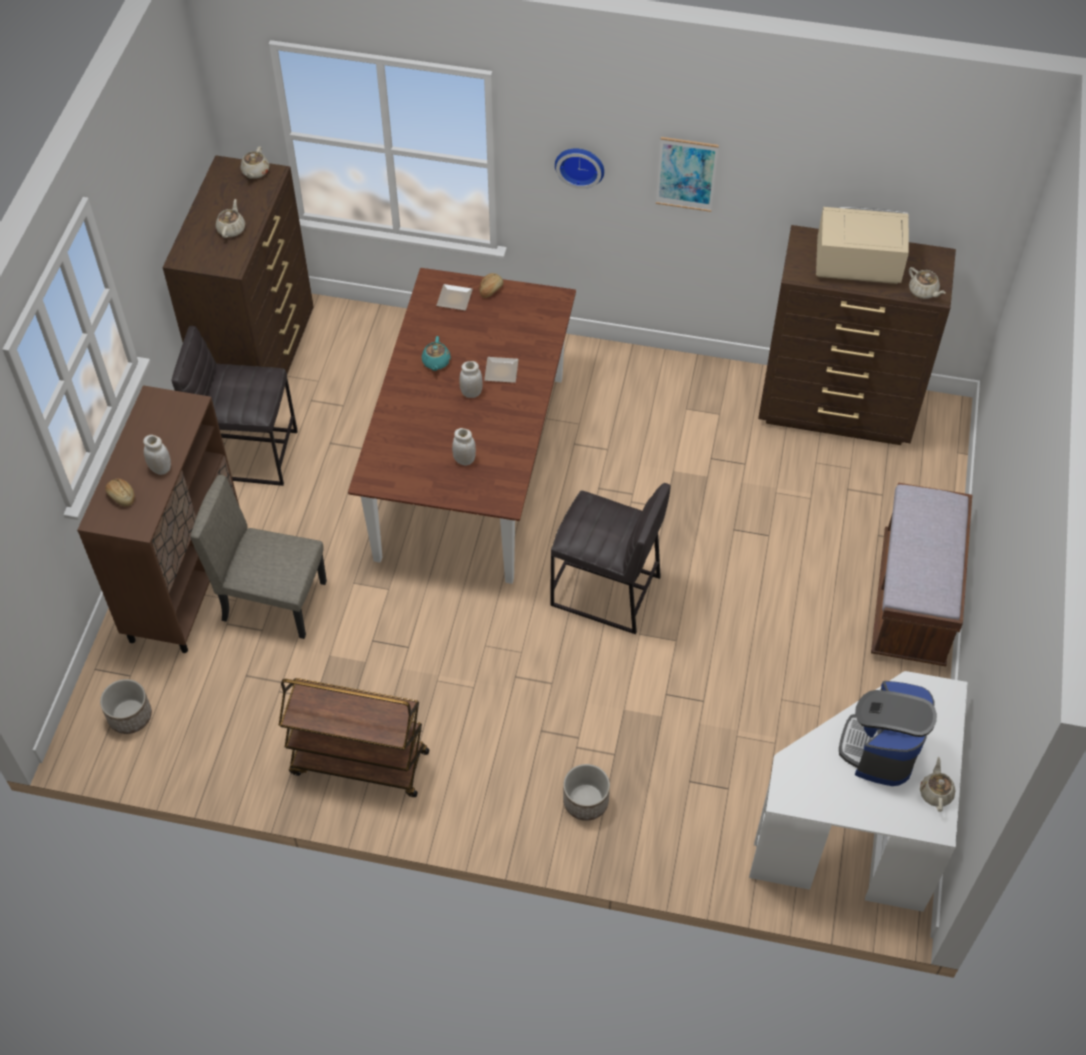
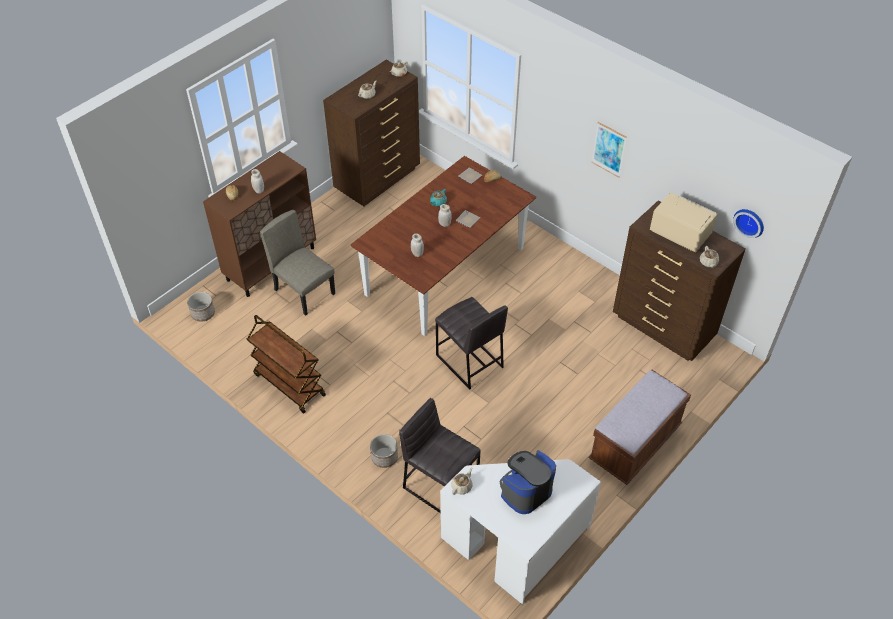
camera: 30 degrees right, 5 degrees down
grey stool [171,326,298,486] -> grey stool moved to [399,398,481,513]
wall clock [555,148,604,189] -> wall clock moved to [733,209,764,238]
beige teapot [920,757,956,812] -> beige teapot moved to [451,467,472,495]

